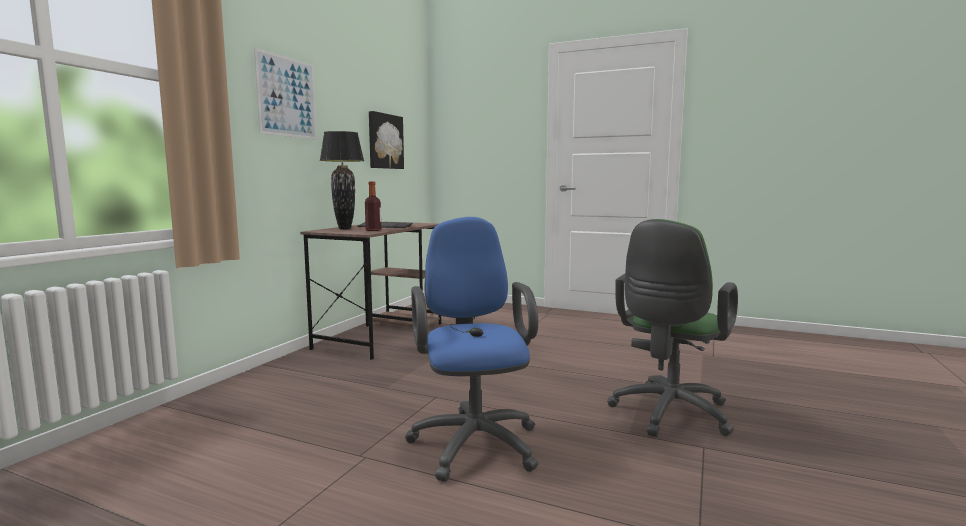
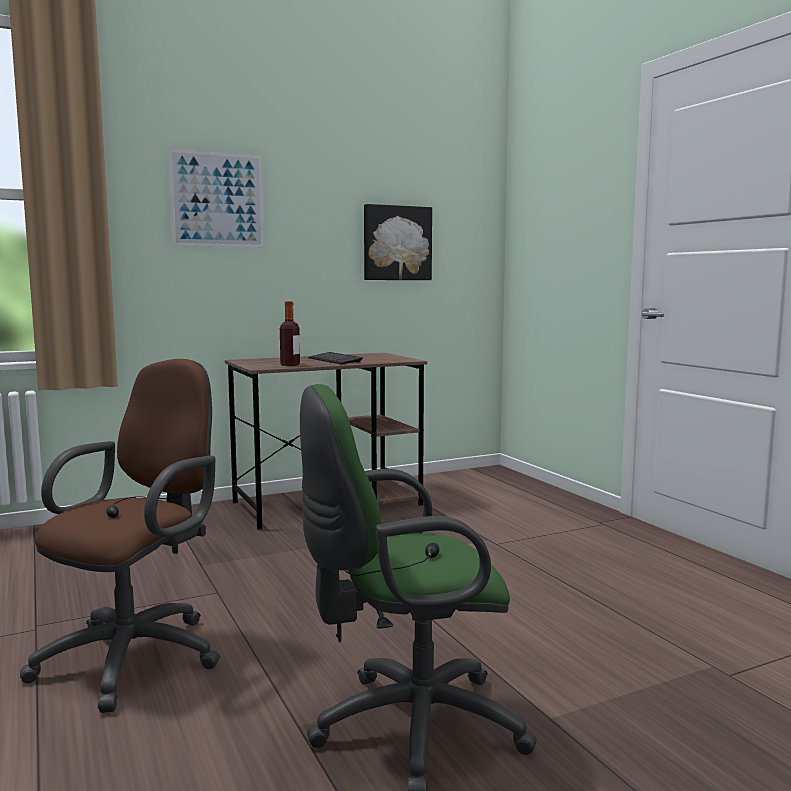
camera: 40 degrees right, 0 degrees up
black table lamp [320,131,364,230] -> none
blue office chair [405,217,538,482] -> brown office chair [20,359,220,713]

